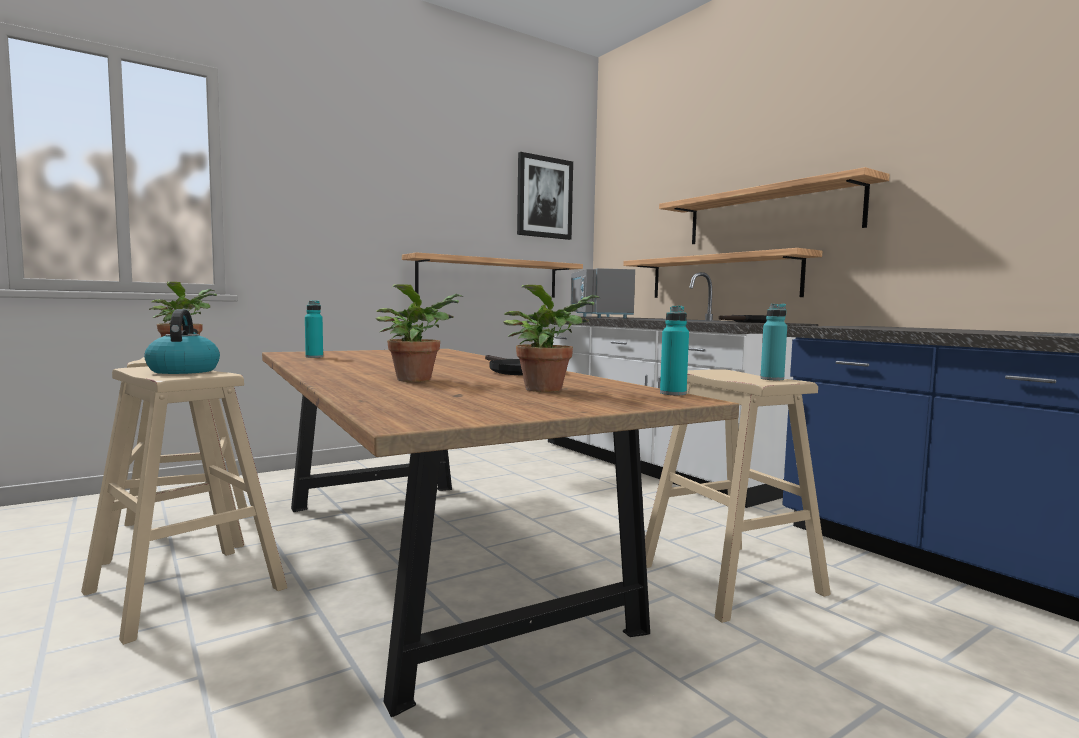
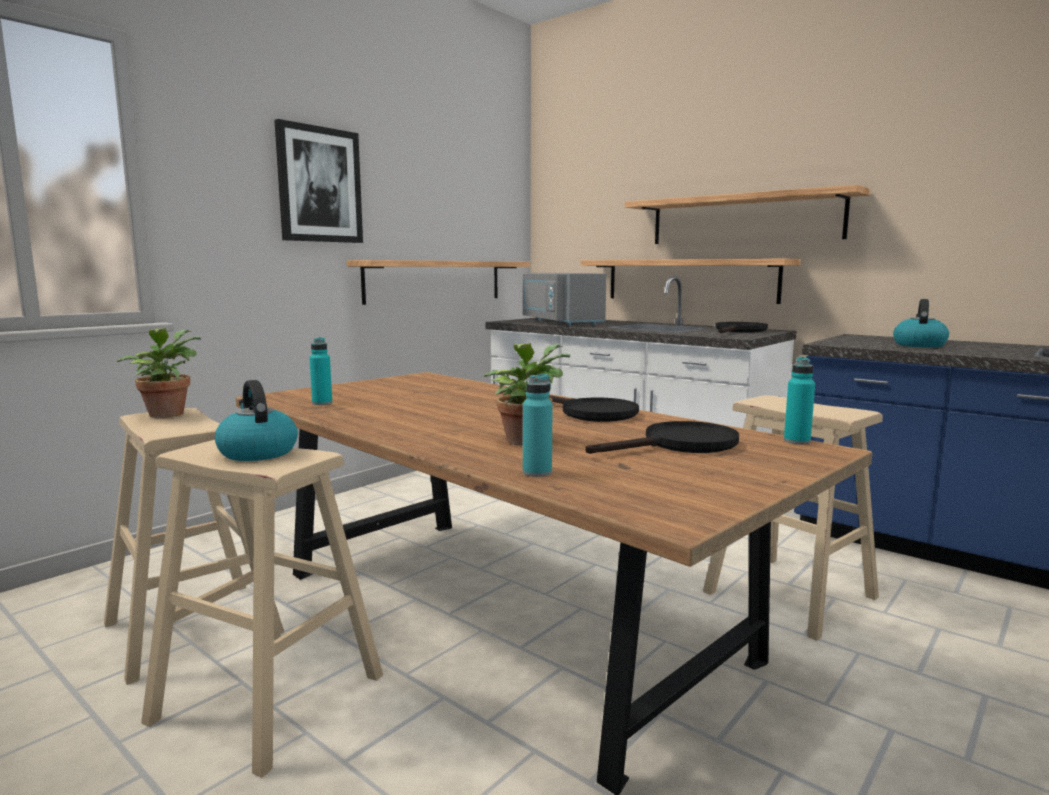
camera: 15 degrees left, 5 degrees up
potted plant [504,285,600,392] -> black frying pan [585,421,739,454]
picture [517,152,573,240] -> picture moved to [274,119,363,243]
turquoise bottle [760,304,787,380] -> turquoise bottle moved to [523,374,553,477]
none -> kettle [893,299,949,348]

